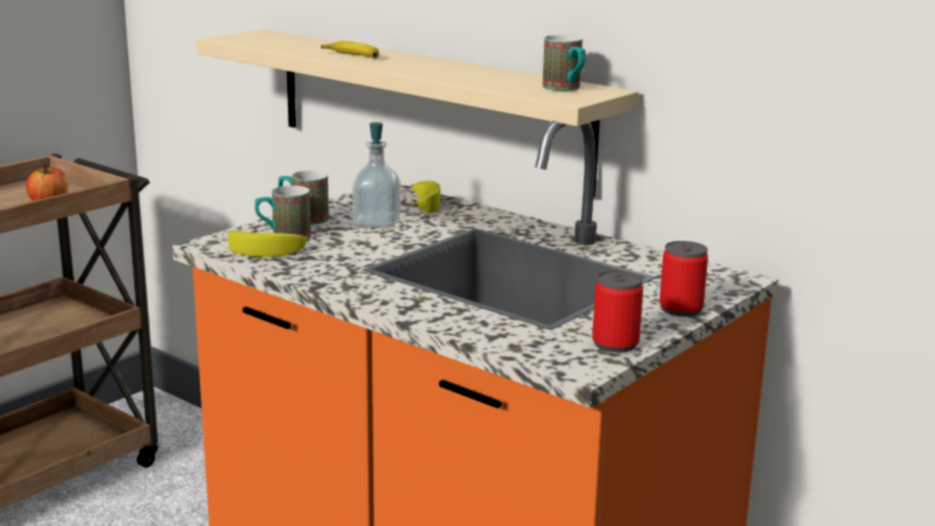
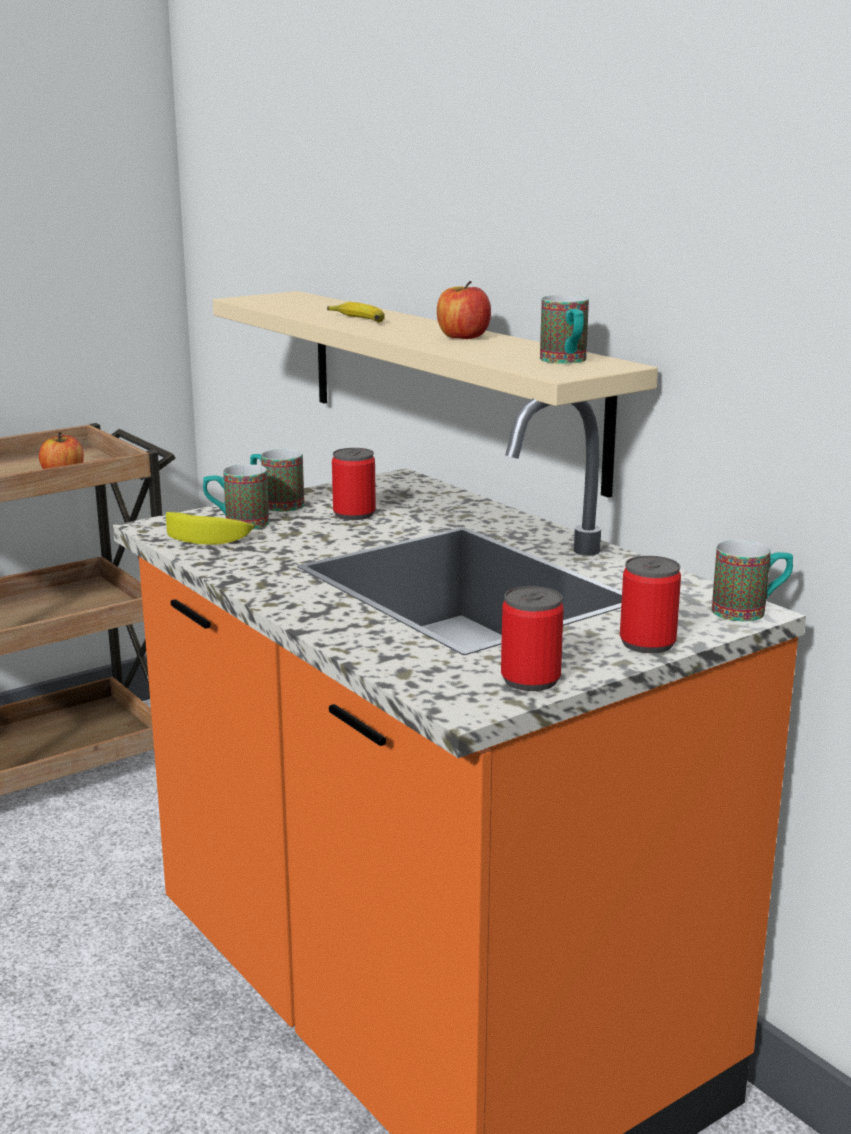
camera: 15 degrees right, 0 degrees up
soap dispenser [352,122,401,228] -> can [332,448,376,520]
banana [411,181,441,213] -> none
none -> apple [437,281,491,339]
none -> mug [712,540,793,621]

